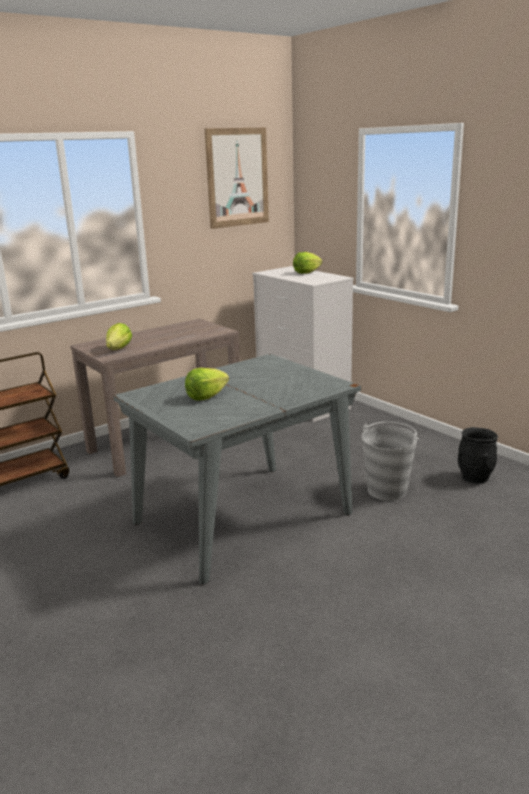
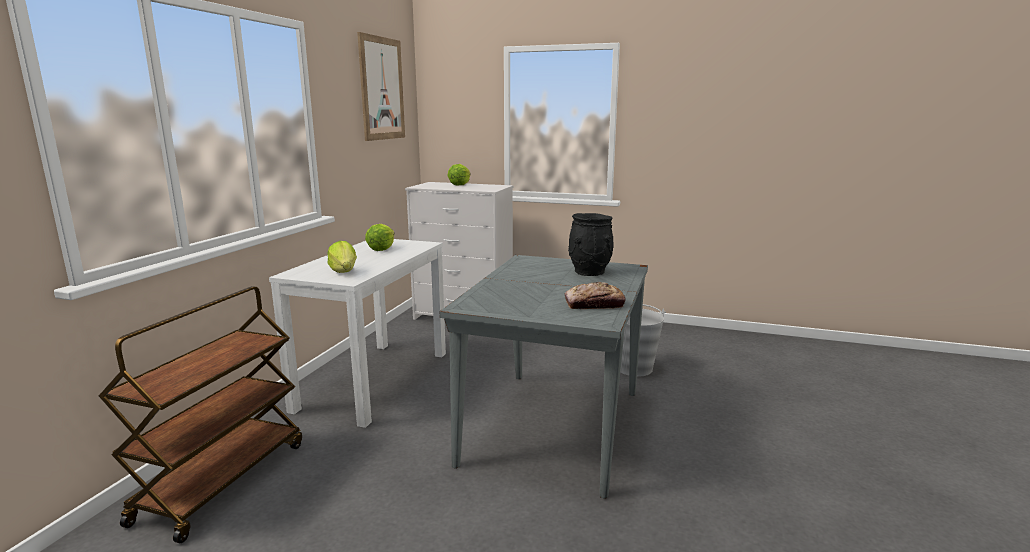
camera: 35 degrees left, 5 degrees down
brown console table [70,319,240,477] -> white console table [269,239,446,428]
lettuce [185,368,229,401] -> lettuce moved to [365,224,395,251]
black vase [457,427,498,484] -> black vase moved to [568,213,614,276]
none -> bread [565,282,626,309]

